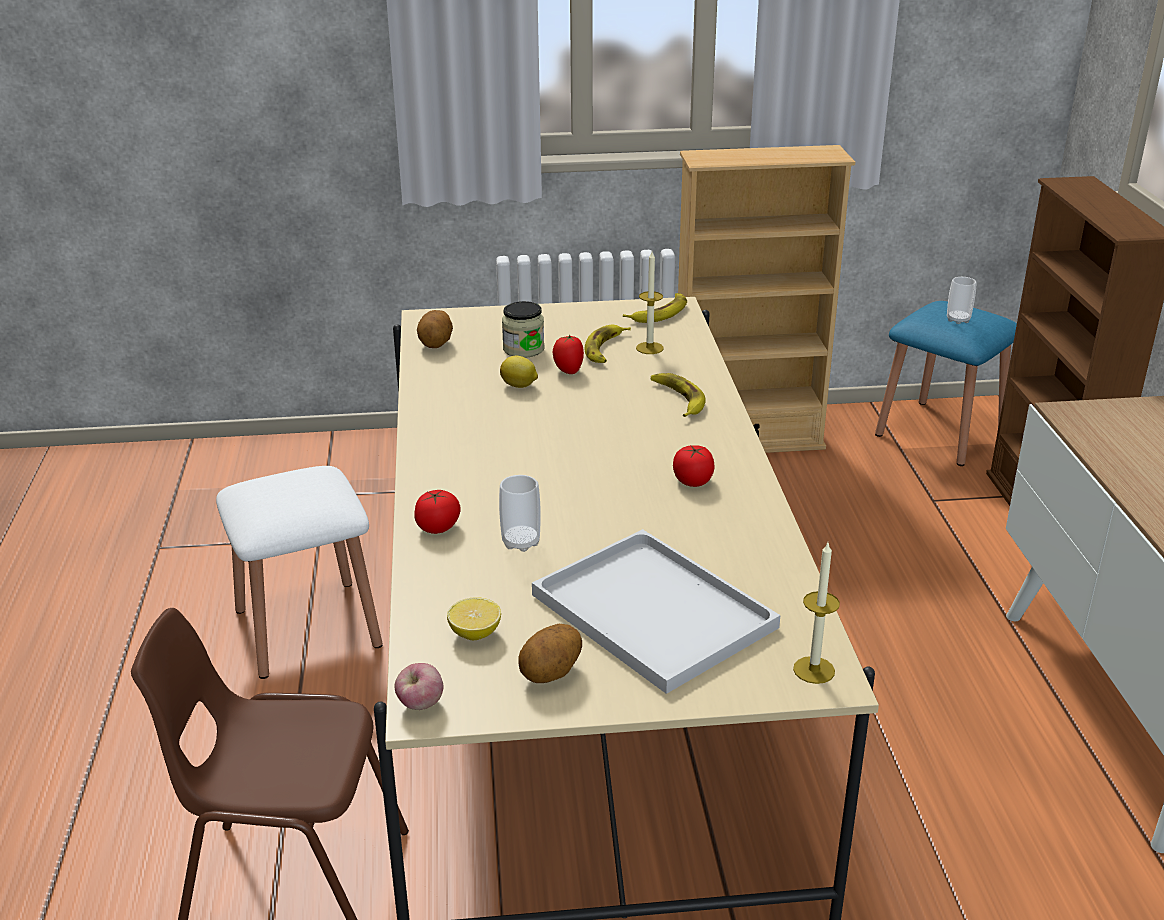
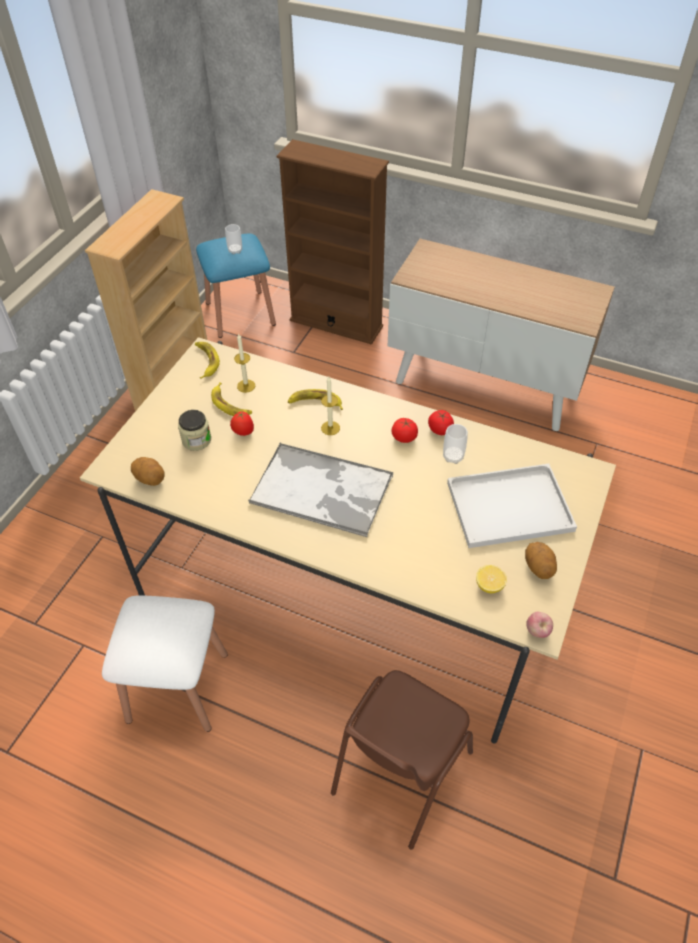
camera: 60 degrees left, 20 degrees up
tomato [414,490,461,534] -> tomato moved to [428,410,454,435]
cup [499,475,541,552] -> cup moved to [443,424,468,464]
lemon [500,356,538,388] -> none
candle [793,543,840,684] -> candle moved to [321,376,340,435]
none -> tray [248,442,393,537]

